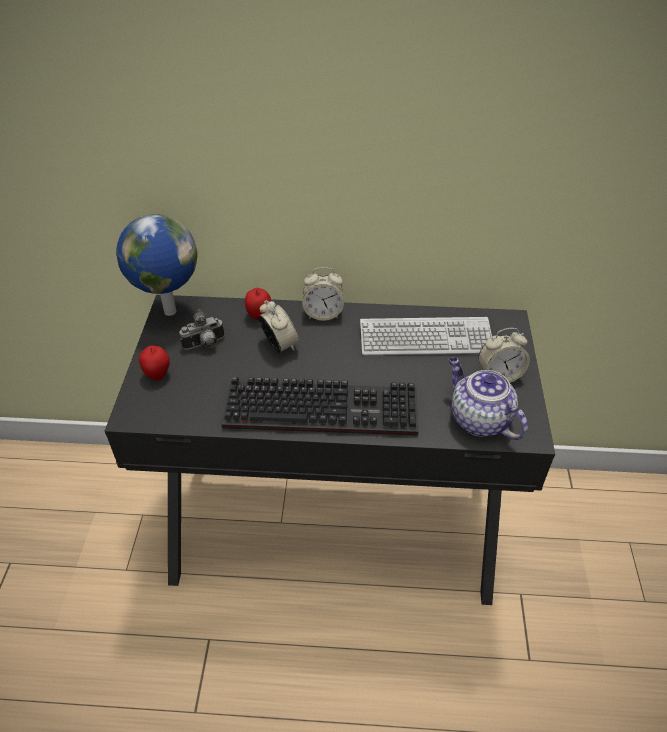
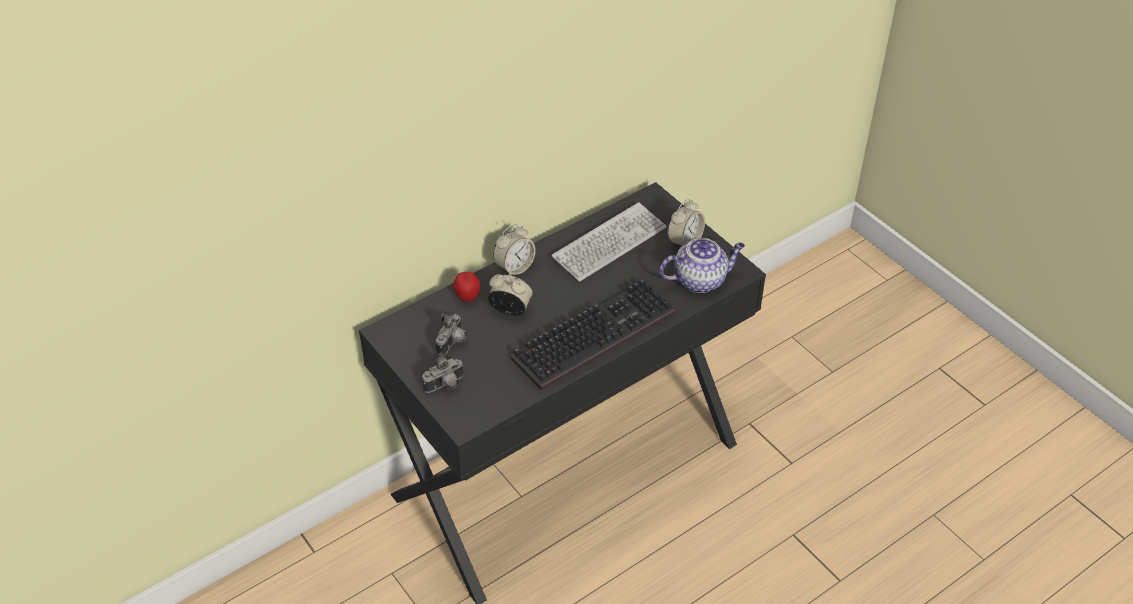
camera: 40 degrees left, 0 degrees up
globe [116,214,198,316] -> none
apple [139,345,170,381] -> camera [422,353,464,393]
teapot [449,357,528,440] -> teapot turned 150 degrees clockwise [659,238,745,293]

